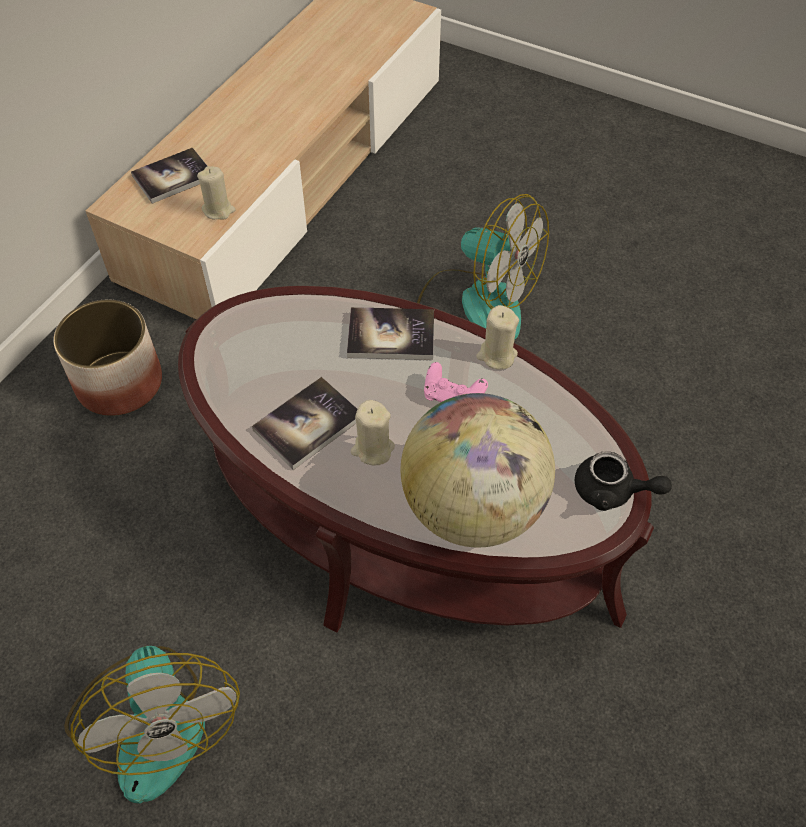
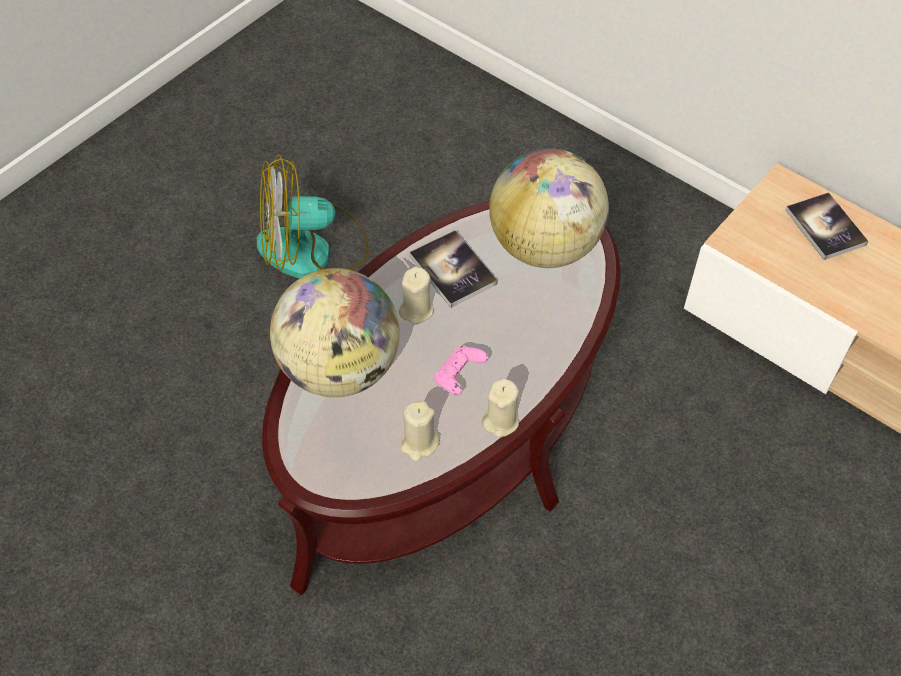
camera: 100 degrees right, 0 degrees up
planter [53,300,162,416] -> none
beige candle [197,166,235,219] -> beige candle moved to [401,401,440,461]
book [347,307,434,360] -> none
fan [417,194,549,339] -> none
black teapot [575,451,672,511] -> none
none -> globe [489,148,609,268]

